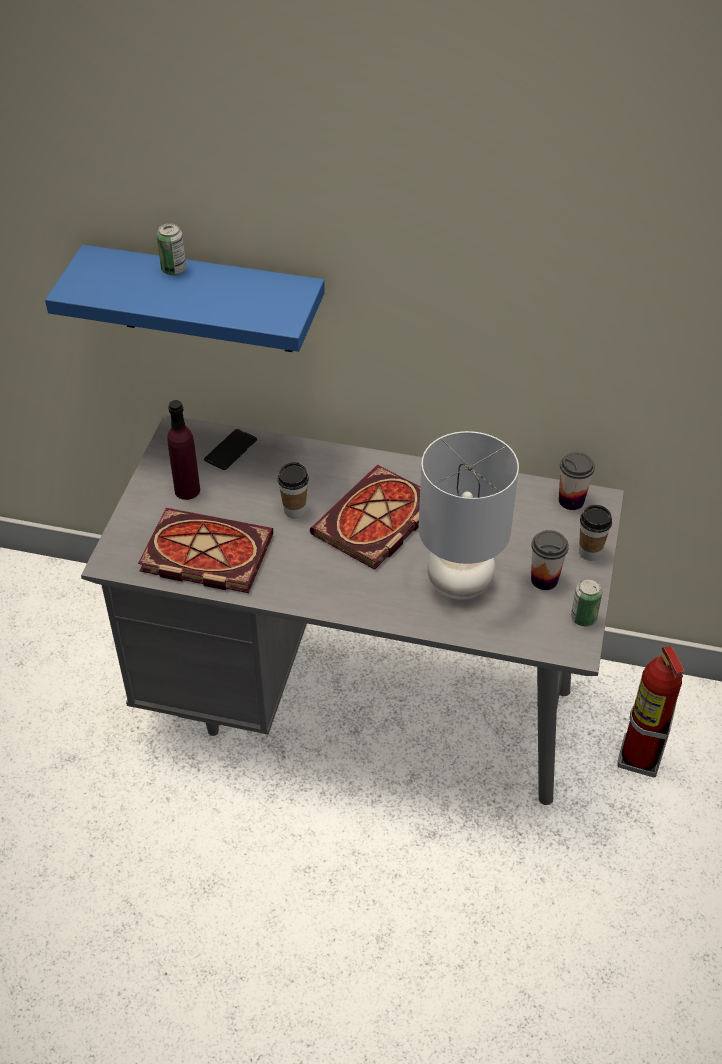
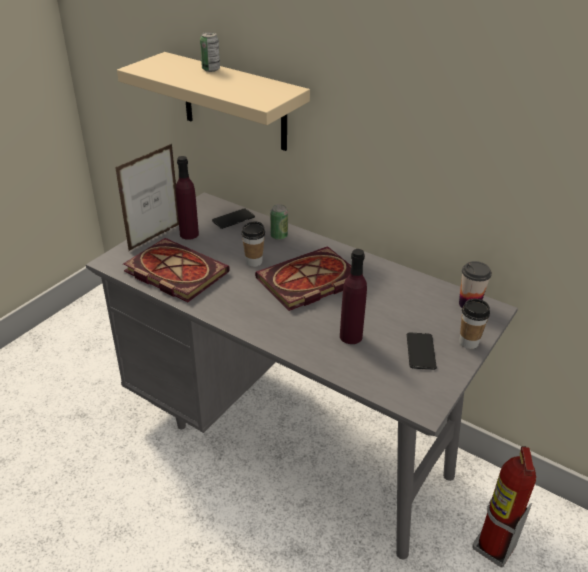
camera: 20 degrees right, 10 degrees down
blue shelf [45,245,325,352] -> beige shelf [117,52,310,151]
grey table lamp [418,431,519,600] -> purple bottle [340,249,367,344]
cup [531,530,569,590] -> phone [407,333,437,370]
can [571,578,602,626] -> can moved to [270,204,288,240]
none -> picture frame [115,144,179,251]

